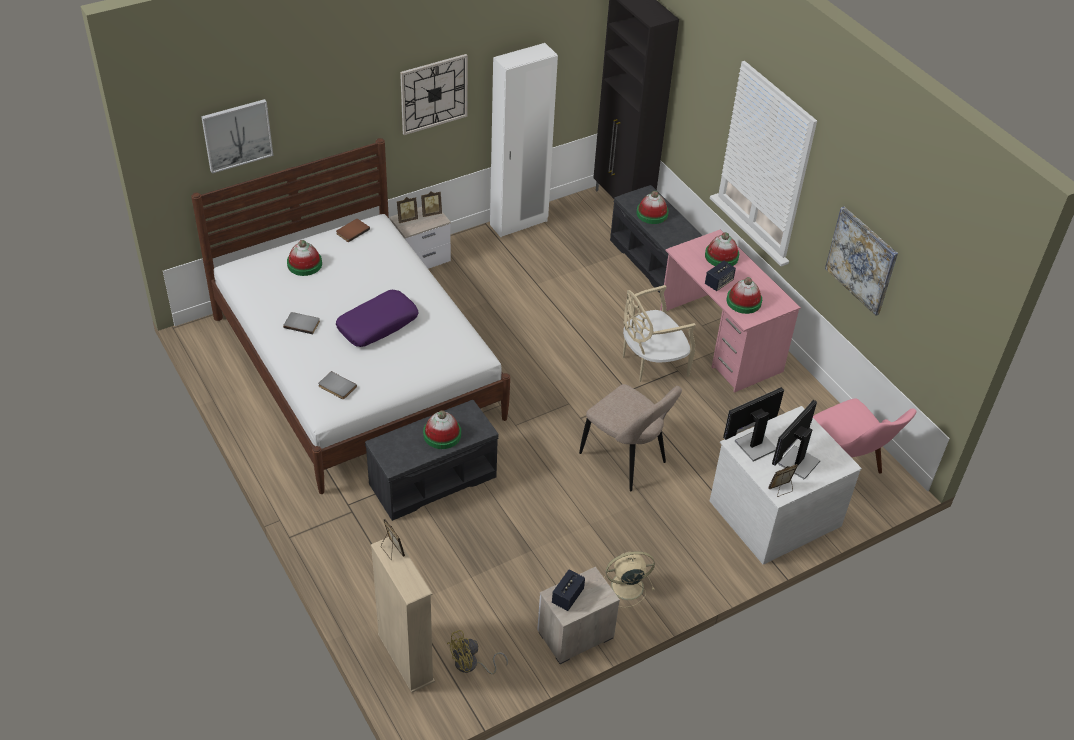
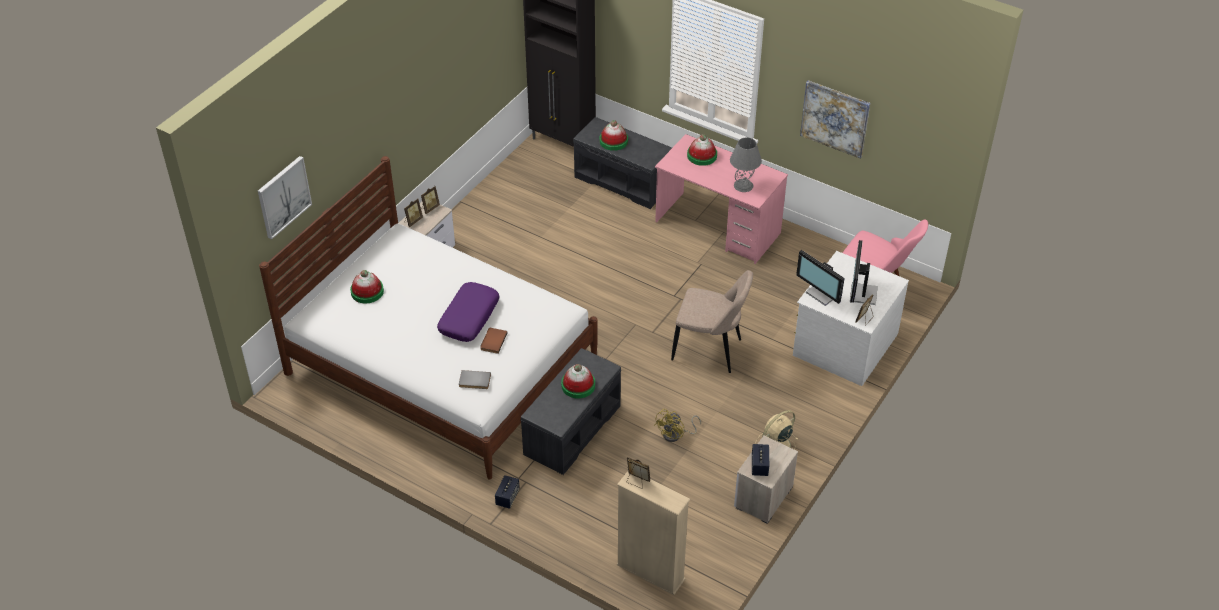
camera: 25 degrees left, 0 degrees up
grey book [283,312,320,334] -> none
brown book [336,219,370,243] -> brown book moved to [480,328,508,354]
wall clock [400,54,468,135] -> none
yellow fan [447,630,508,674] -> yellow fan moved to [654,409,701,442]
white wardrobe [490,43,558,237] -> none
beige chair [623,285,696,382] -> none
speaker [705,261,736,291] -> speaker moved to [495,475,520,509]
monitor [723,387,784,462] -> monitor turned 75 degrees counterclockwise [796,250,845,306]
hat [727,277,762,314] -> grey table lamp [730,137,762,192]

